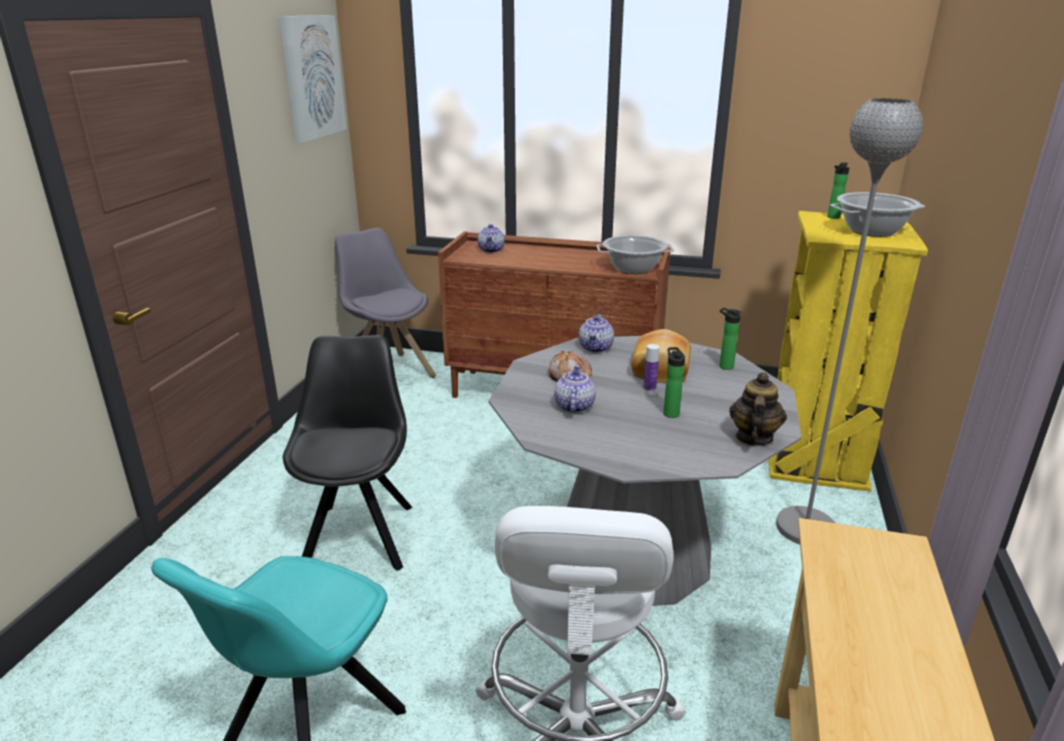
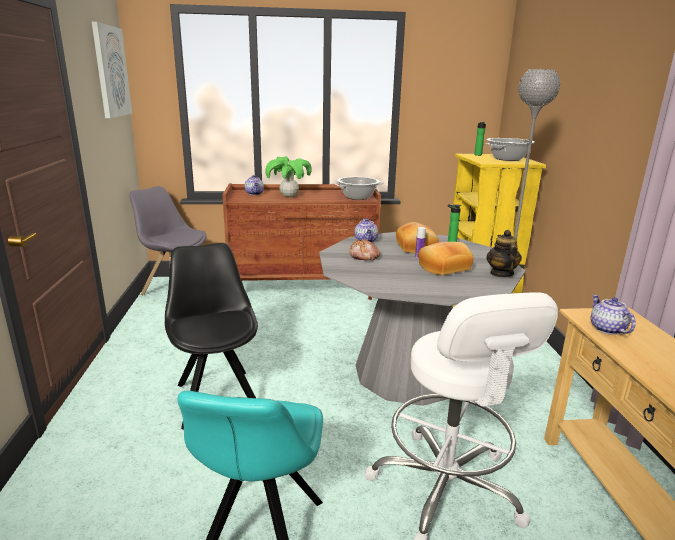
camera: 20 degrees left, 5 degrees down
teapot [554,366,596,413] -> teapot moved to [591,295,636,335]
bottle [663,347,685,418] -> bread [418,242,473,275]
none -> potted plant [265,156,312,197]

